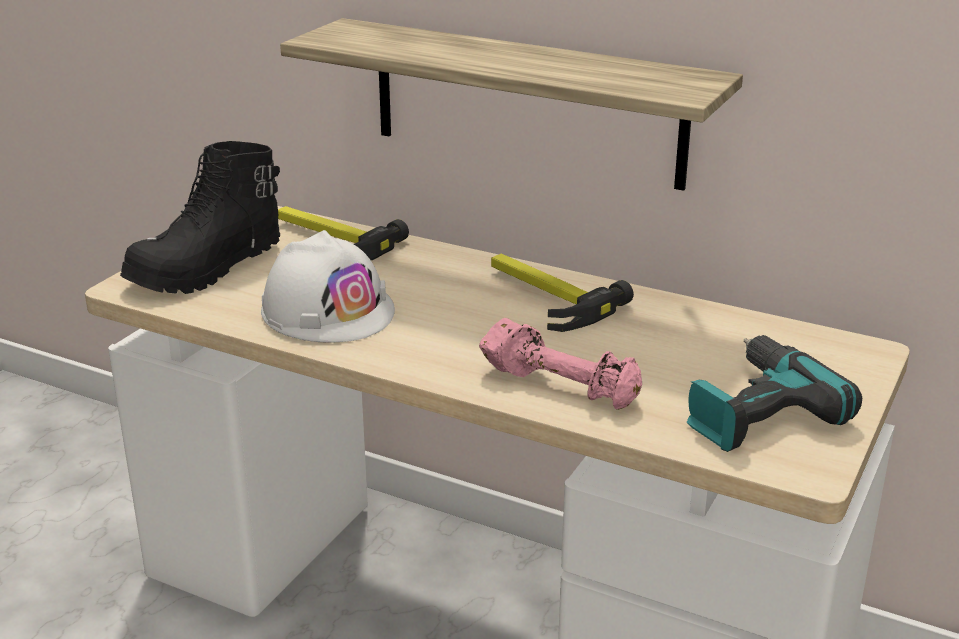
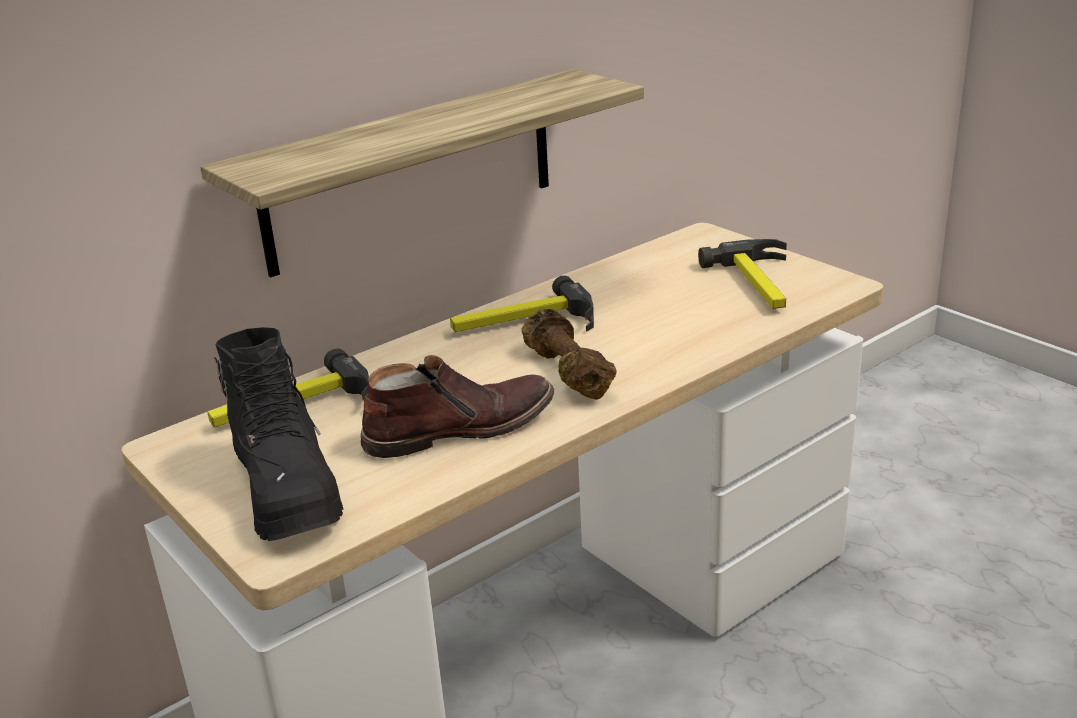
camera: 65 degrees left, 0 degrees up
white hard hat [261,230,395,342] -> brown boot [361,355,554,458]
pink dumbbell [479,318,642,410] -> none
power drill [687,335,862,452] -> hammer [698,239,787,309]
none -> brown dumbbell [522,309,617,400]

